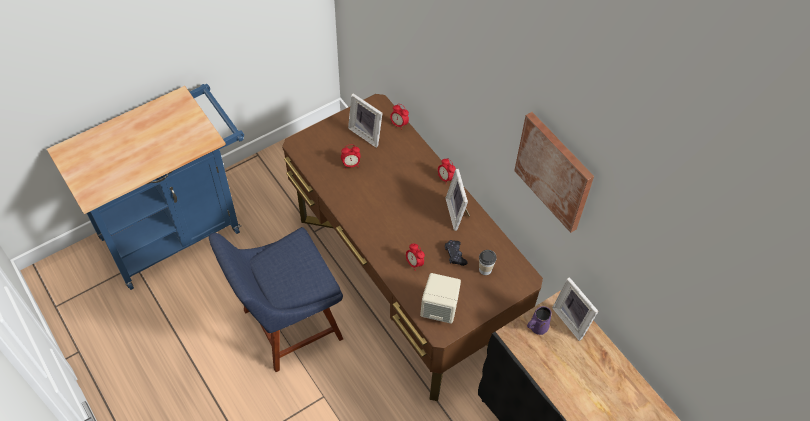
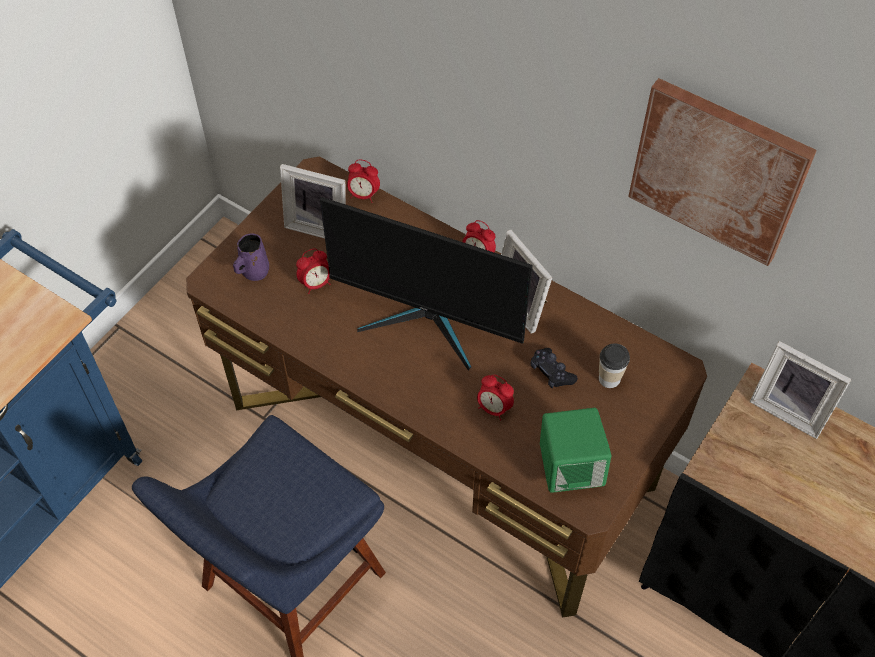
camera: 20 degrees left, 0 degrees up
beige speaker [420,273,461,324] -> green speaker [540,408,611,493]
purple mug [527,306,552,335] -> purple mug moved to [233,234,269,281]
none -> monitor [320,197,532,371]

